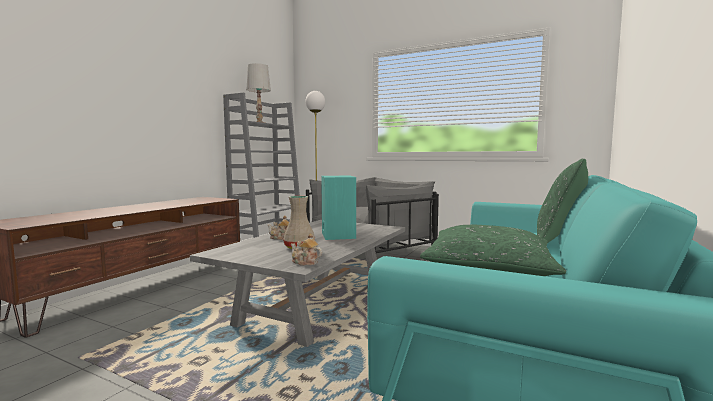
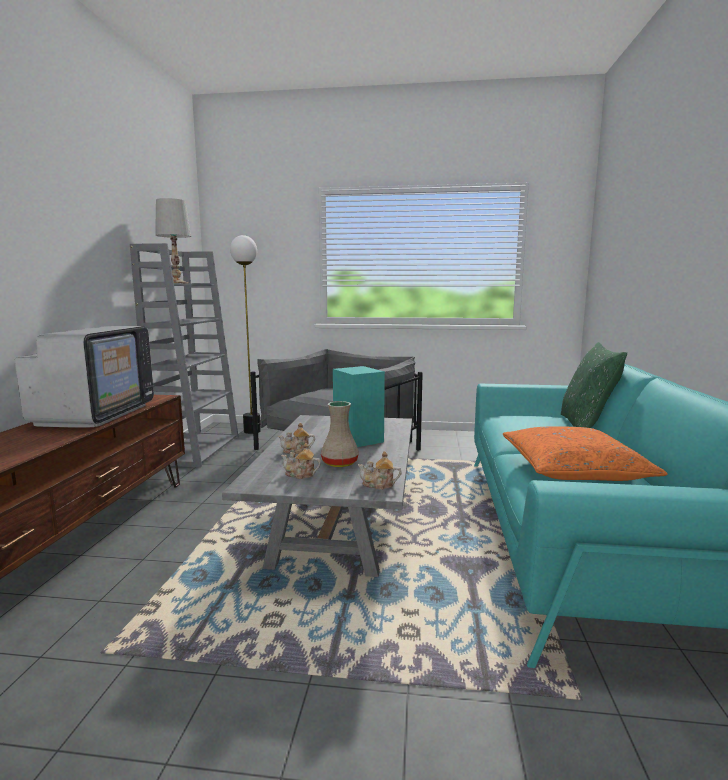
camera: 20 degrees left, 5 degrees up
green pillow [420,224,566,276] -> orange pillow [503,426,668,481]
none -> television [15,326,154,428]
none -> teapot [281,443,321,479]

